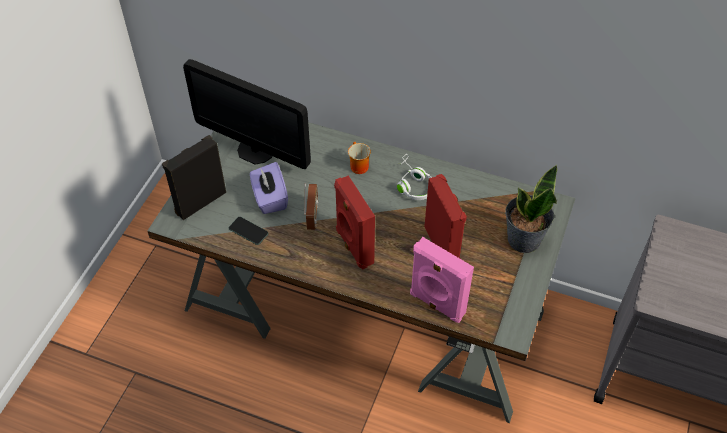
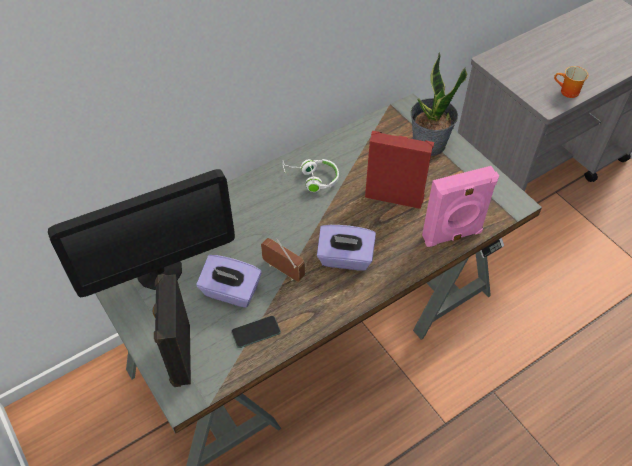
camera: 55 degrees left, 0 degrees up
red speaker [334,175,375,269] -> purple tissue box [317,225,376,271]
mug [348,142,371,174] -> mug moved to [554,66,588,98]

